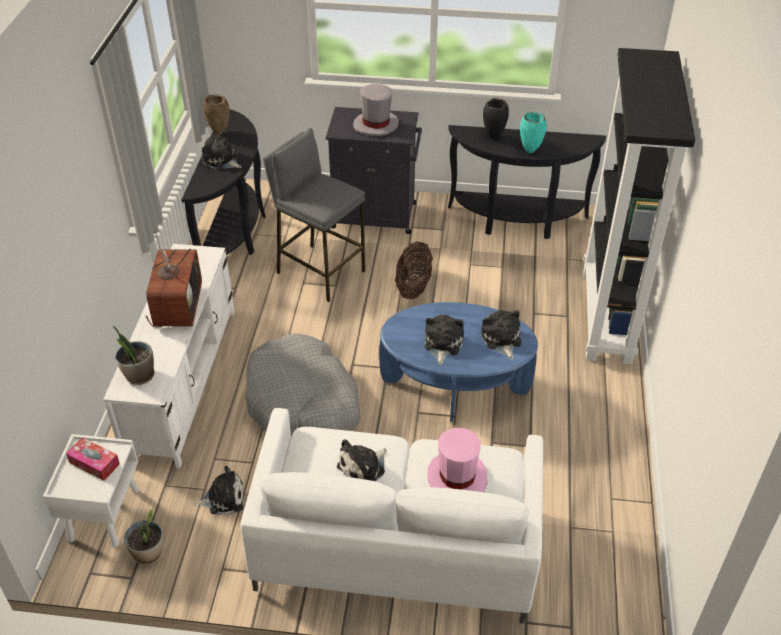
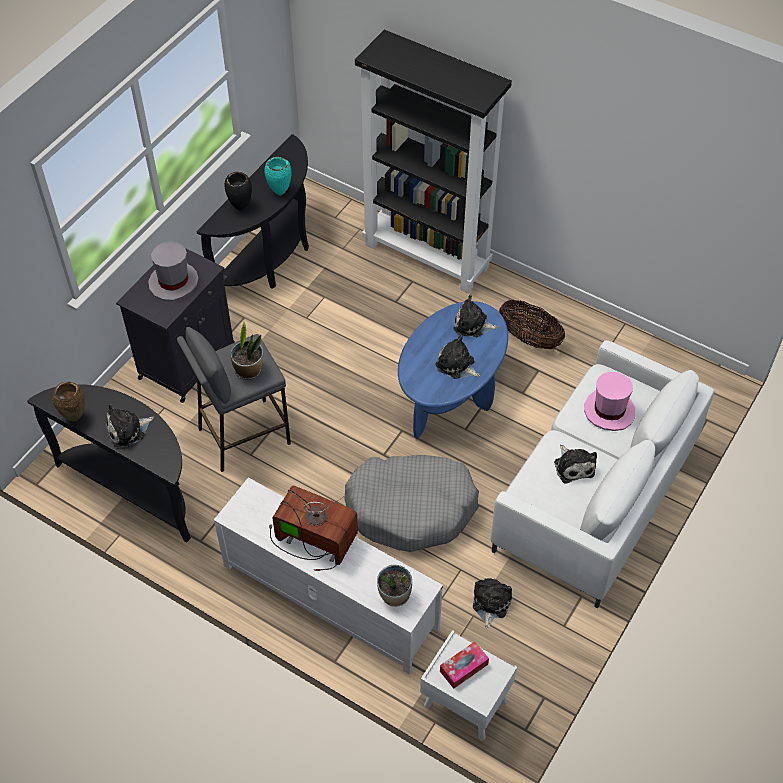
camera: 65 degrees left, 10 degrees up
potted plant [124,507,163,565] -> potted plant moved to [231,322,263,380]
basket [395,242,433,300] -> basket moved to [499,300,565,349]

